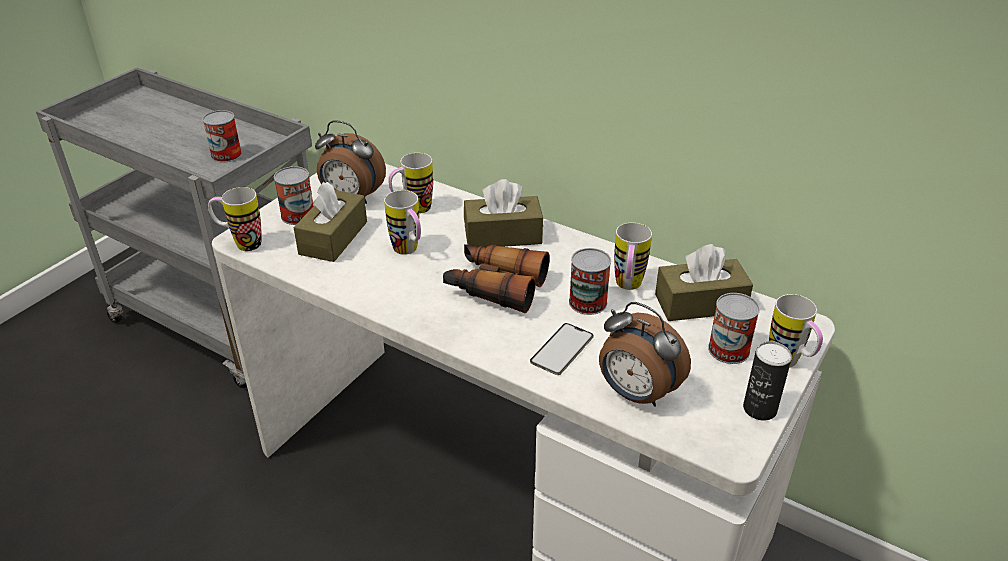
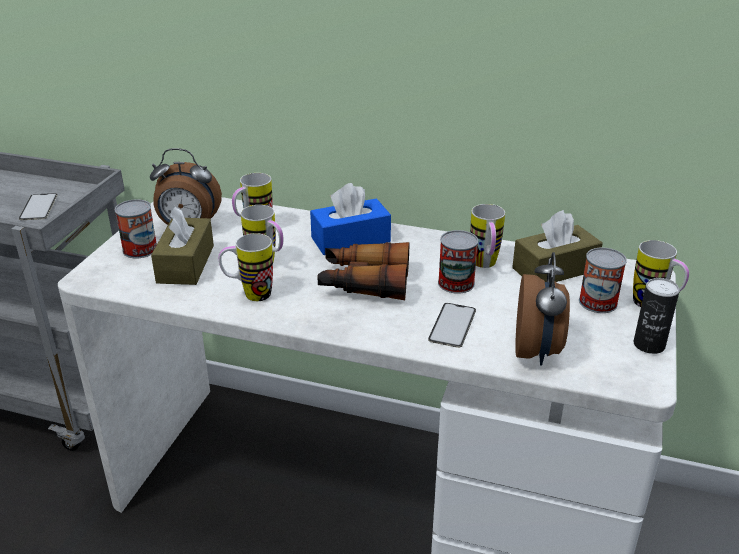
camera: 15 degrees left, 5 degrees down
can [202,110,242,163] -> phone [19,193,58,220]
mug [208,187,262,251] -> mug moved to [219,233,273,301]
brown tissue box [464,179,543,247] -> blue tissue box [310,183,391,255]
alarm clock [599,302,691,407] -> alarm clock turned 105 degrees counterclockwise [515,252,570,366]

